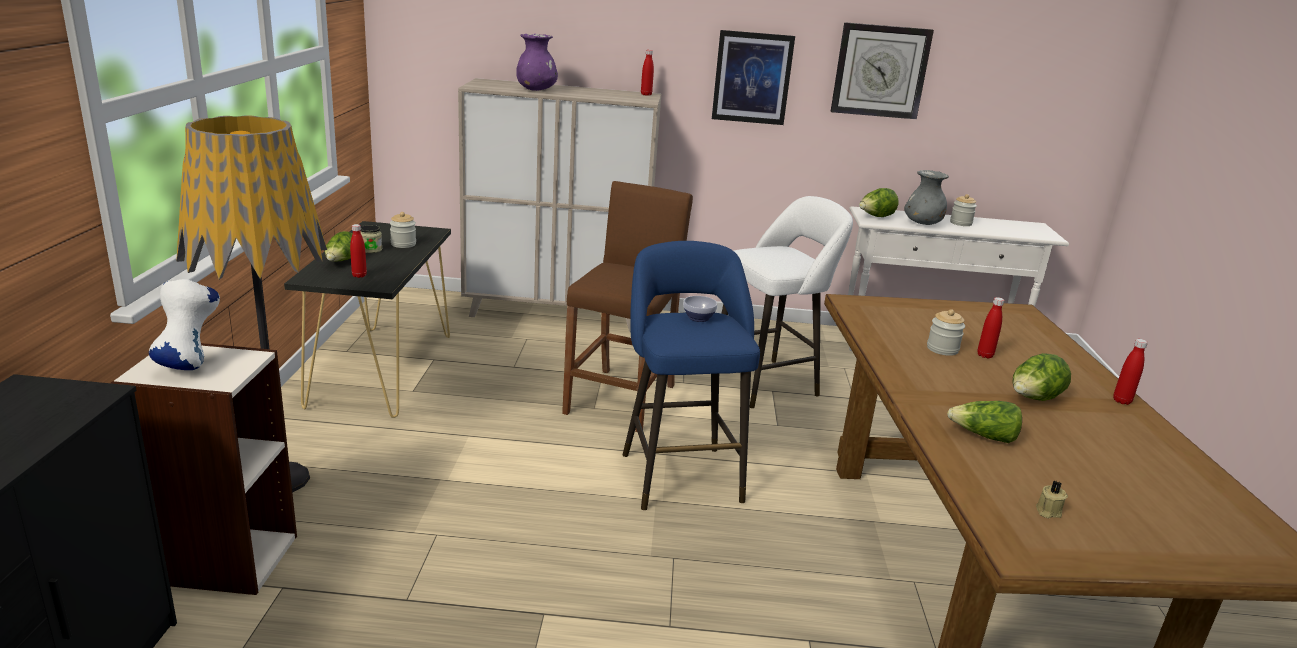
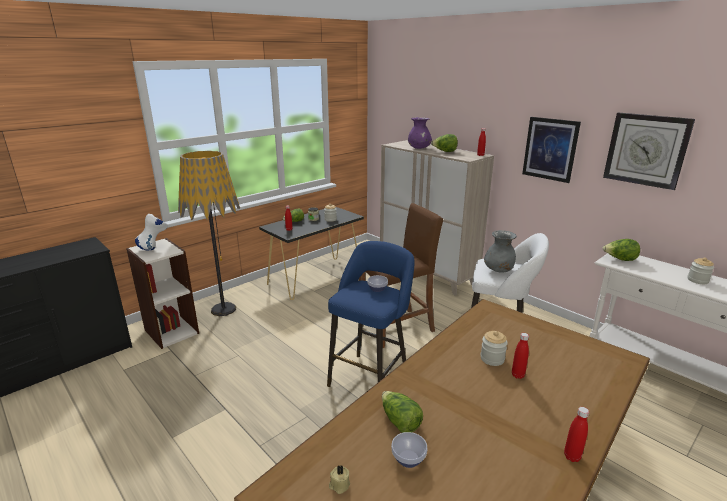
camera: 45 degrees right, 0 degrees up
grey vase [904,170,949,225] -> grey vase moved to [484,230,517,272]
lettuce [1012,353,1071,401] -> lettuce moved to [431,134,458,152]
none -> bowl [391,432,427,468]

